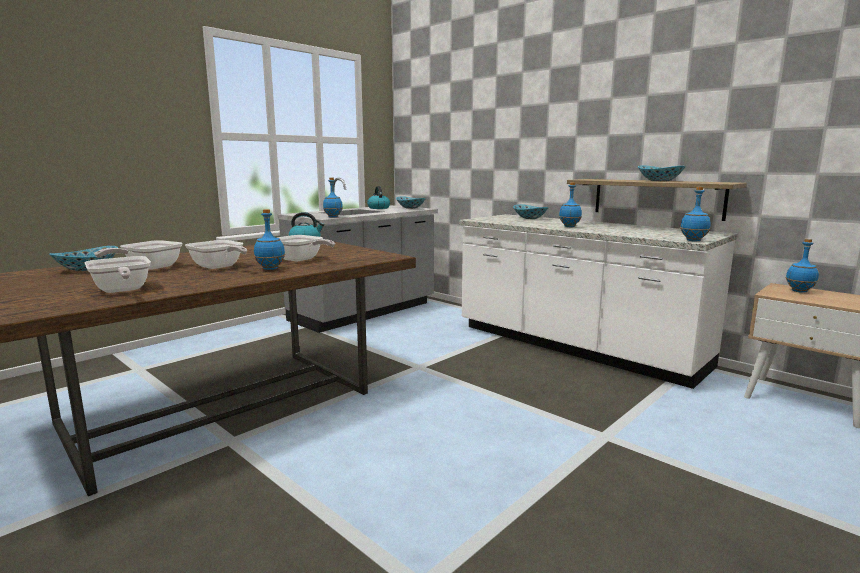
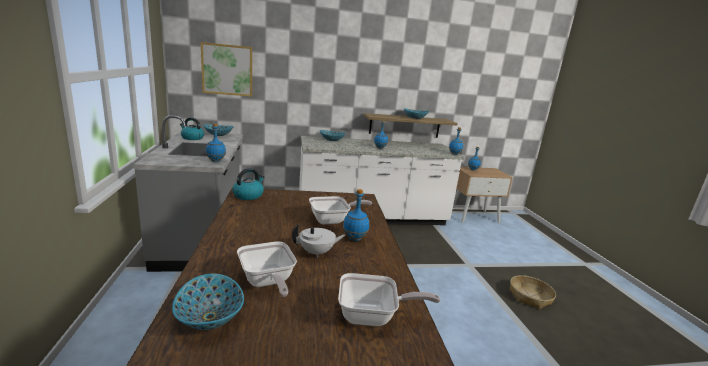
camera: 55 degrees left, 5 degrees up
frying pan [185,240,247,269] -> white teapot [292,224,345,258]
none -> picture [201,42,252,97]
none -> basket [510,275,556,309]

